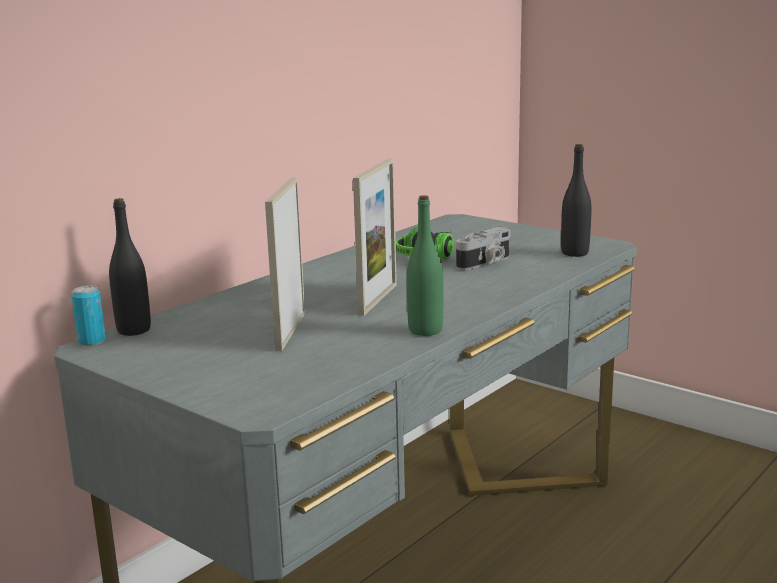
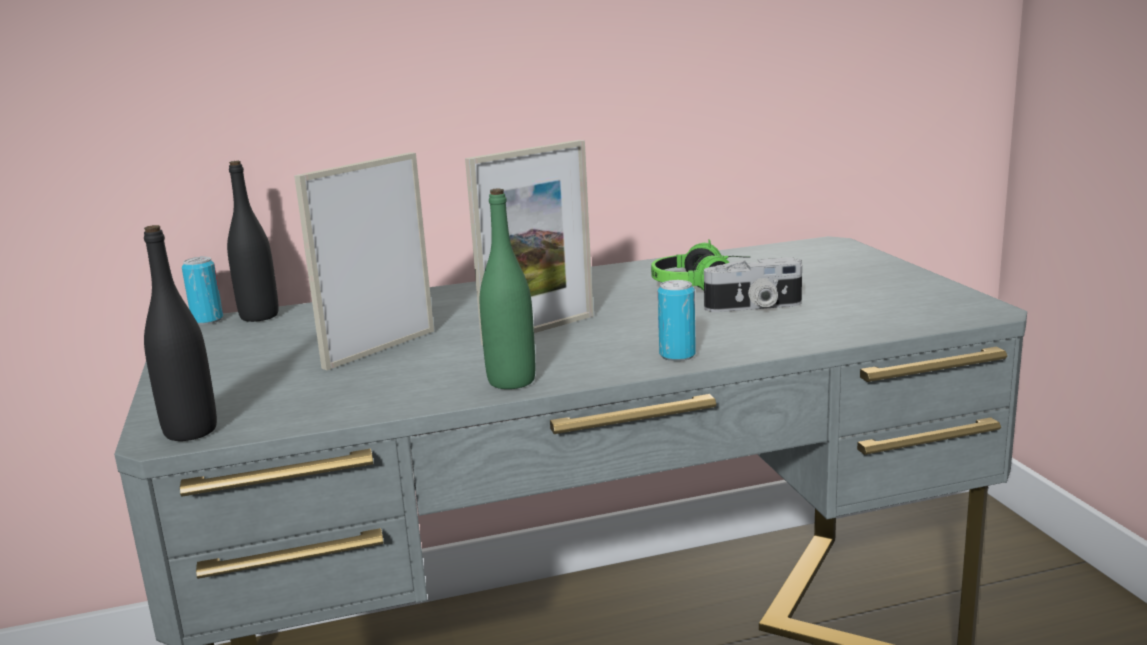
camera: 35 degrees right, 0 degrees up
black bottle [561,144,592,257] -> black bottle moved to [144,225,217,441]
none -> can [658,280,696,361]

